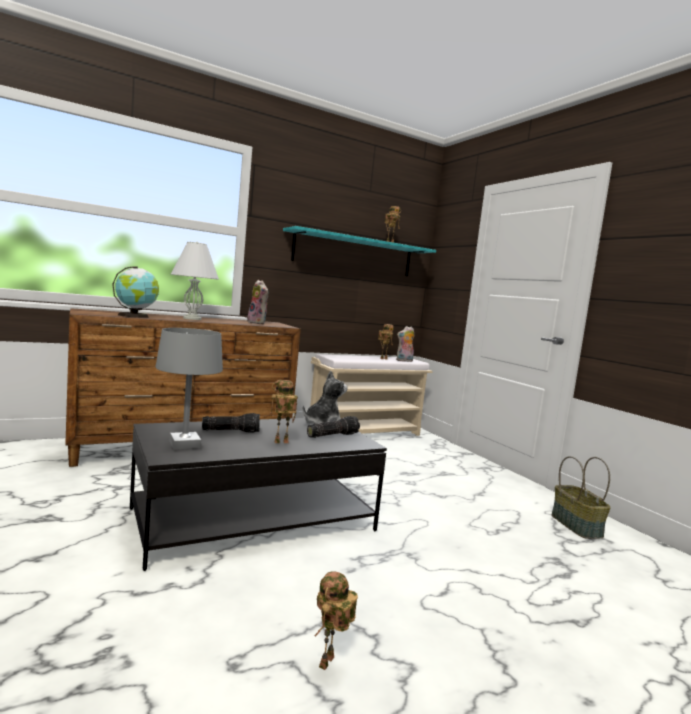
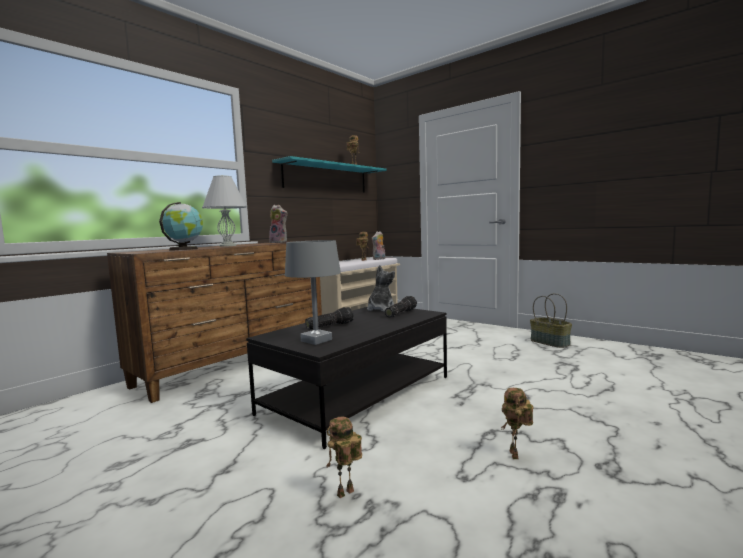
camera: 20 degrees left, 0 degrees up
toy robot [269,380,298,443] -> toy robot moved to [326,416,362,498]

